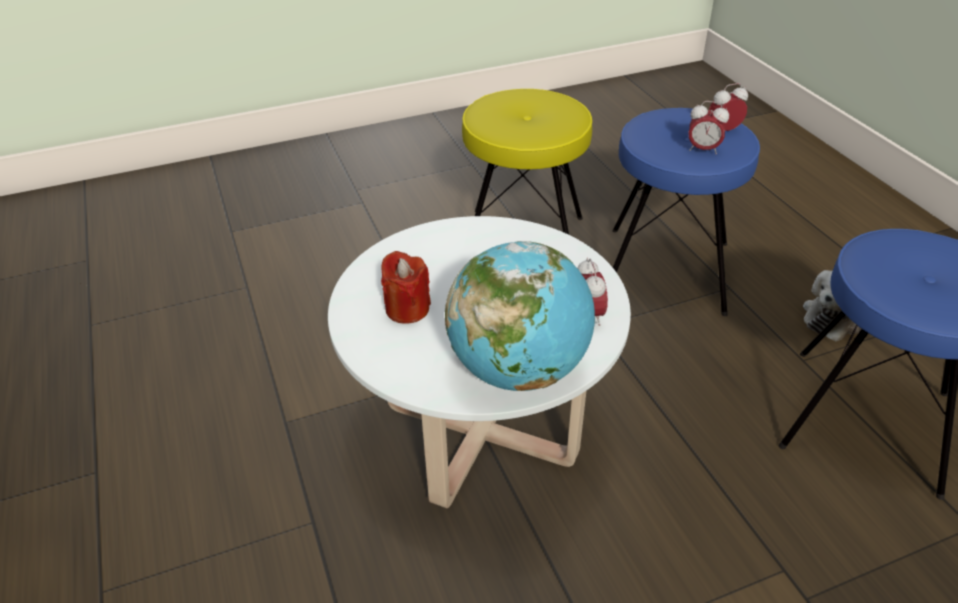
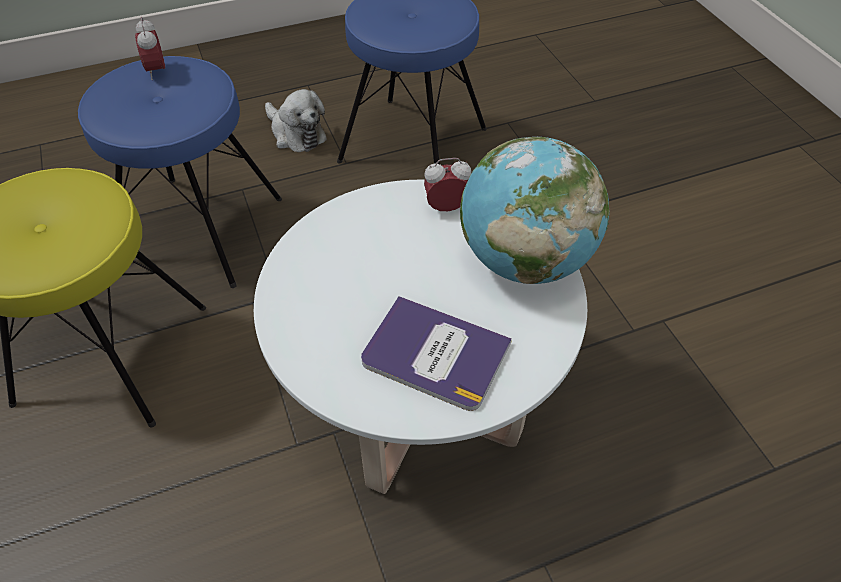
camera: 90 degrees left, 10 degrees up
red candle [381,251,431,323] -> book [361,296,512,411]
alarm clock [688,101,729,154] -> none

